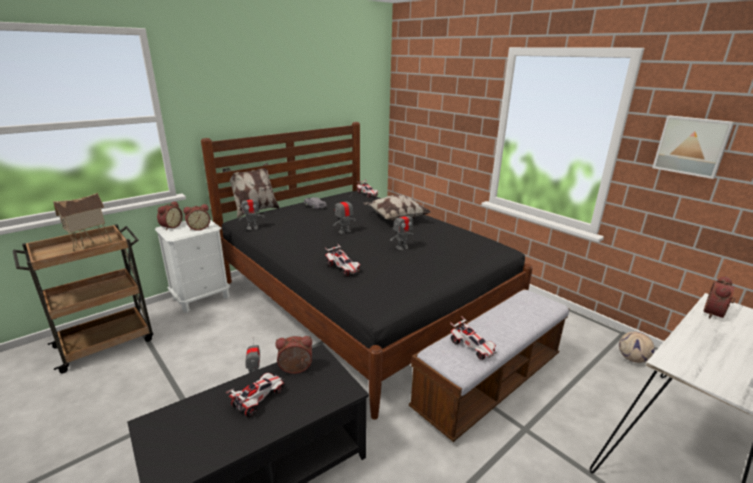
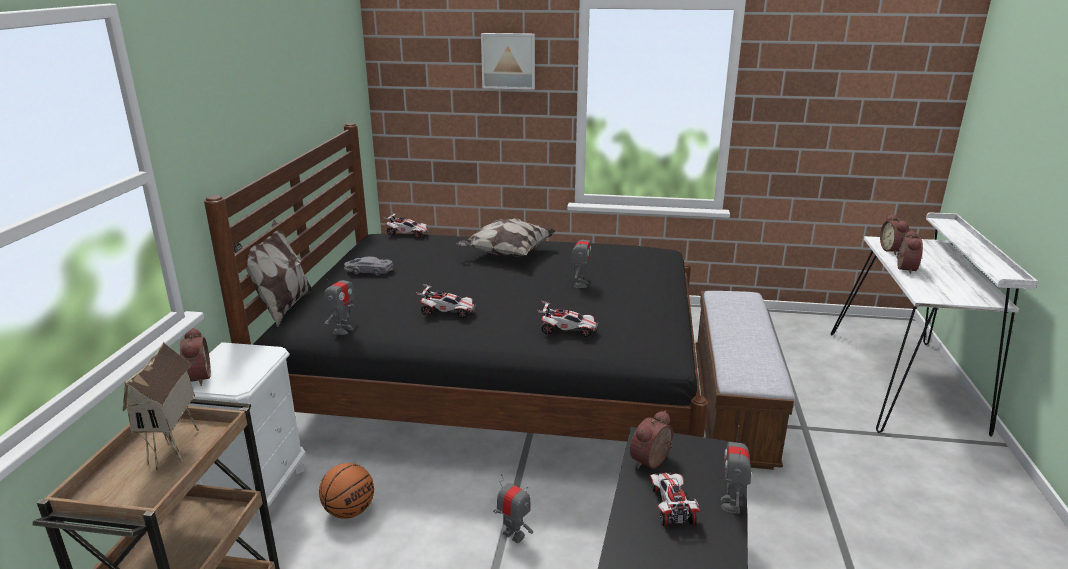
camera: 40 degrees left, 0 degrees up
alarm clock [183,204,210,231] -> alarm clock moved to [897,230,923,274]
toy robot [333,199,356,234] -> toy robot moved to [721,425,751,514]
toy car [450,316,496,360] -> toy car moved to [416,284,476,318]
football [619,332,655,363] -> none
picture [652,115,735,179] -> picture moved to [481,33,535,90]
none -> basketball [319,463,374,519]

